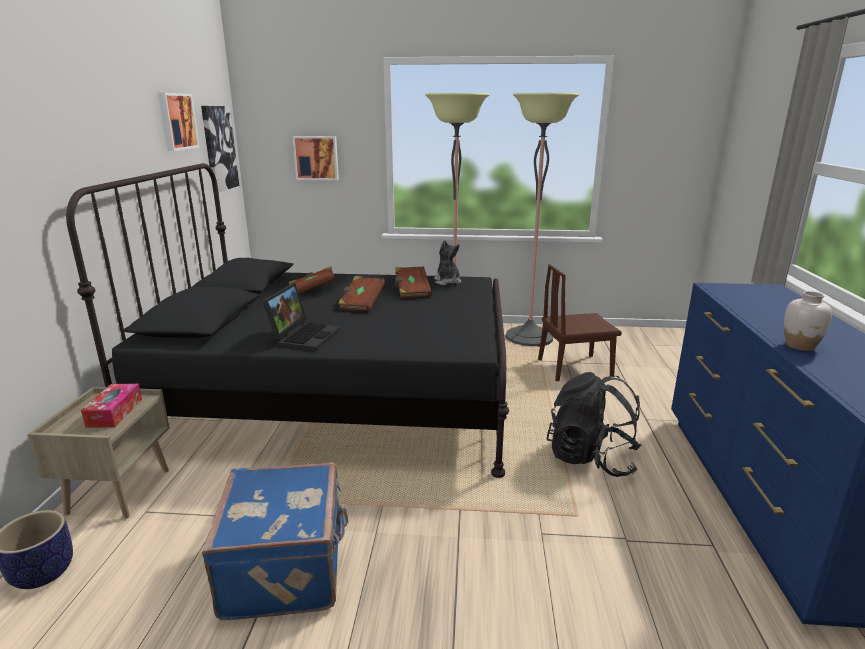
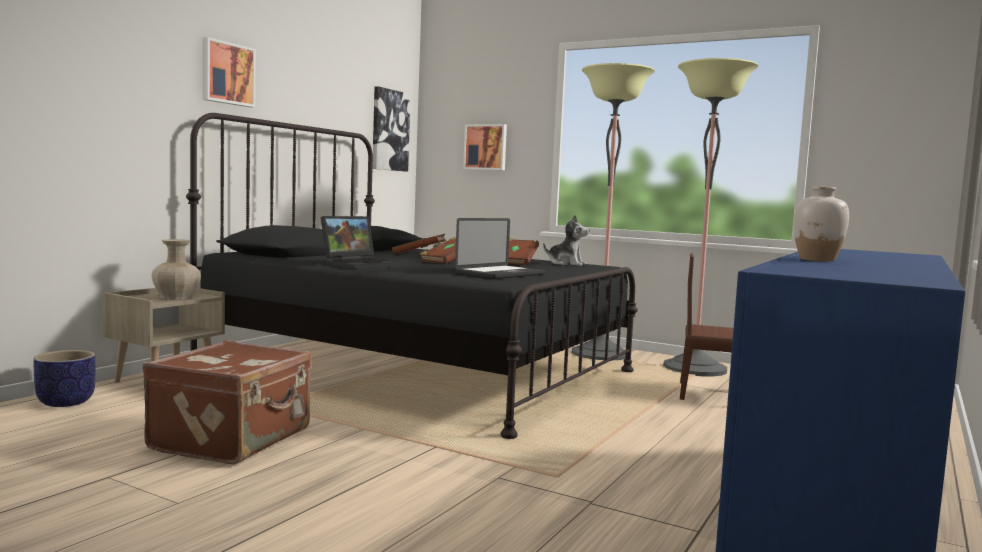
camera: 25 degrees right, 15 degrees down
tissue box [81,384,142,427] -> beige vase [152,239,201,300]
picture [158,93,199,151] -> picture moved to [203,37,256,107]
blue suitcase [202,462,348,620] -> brown suitcase [142,340,312,465]
plush toy [434,240,461,285] -> plush toy turned 105 degrees clockwise [543,215,590,266]
black backpack [547,372,642,477] -> none
none -> laptop [455,218,545,279]

